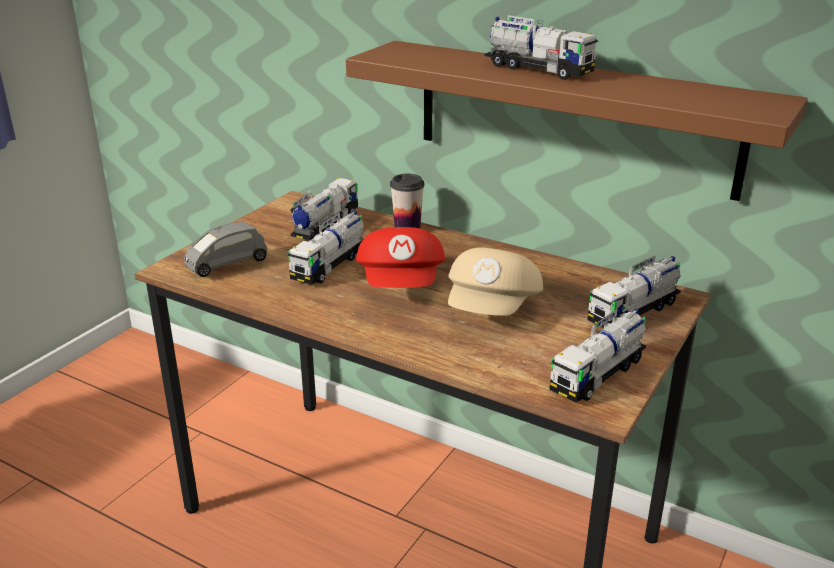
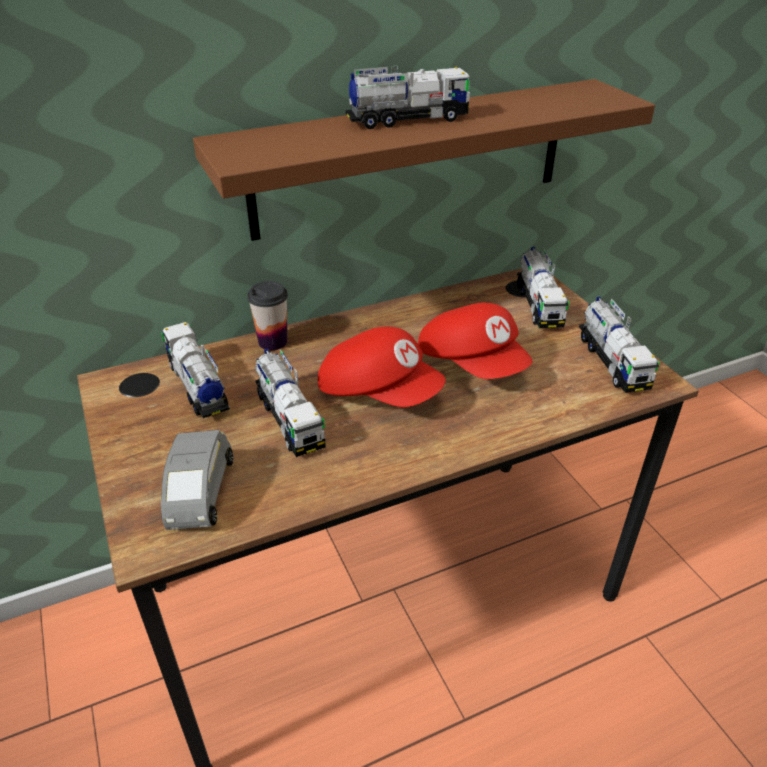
camera: 55 degrees left, 10 degrees up
beige cap [448,248,543,316] -> red cap [418,303,533,379]

